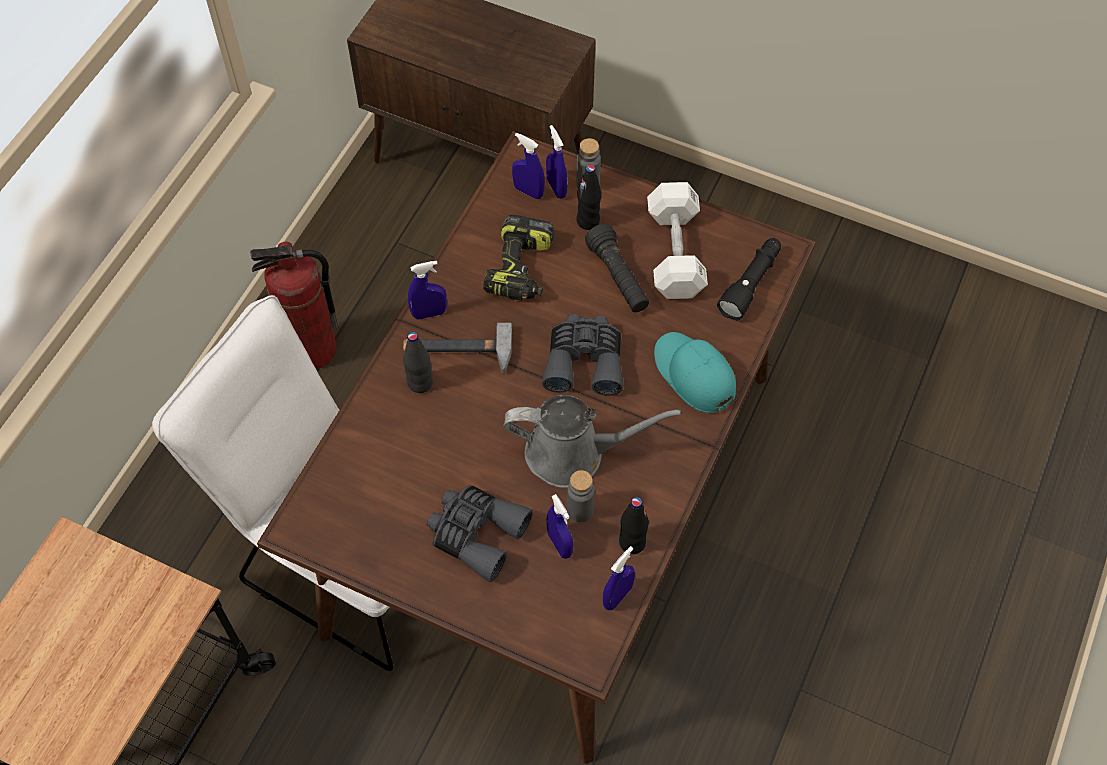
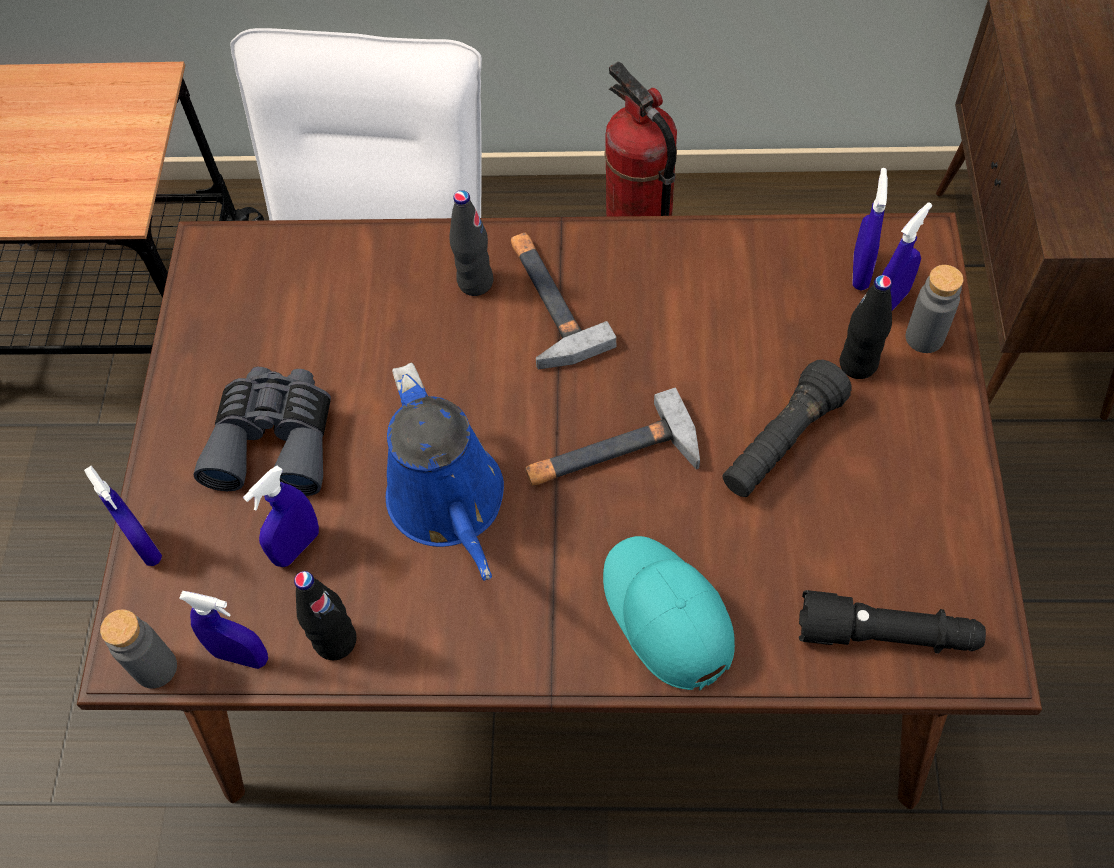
camera: 70 degrees right, 0 degrees up
blue spray bottle [408,261,447,320] -> blue spray bottle moved to [84,466,162,566]
power drill [483,215,554,301] -> none
grey watering can [504,395,681,488] -> blue watering can [386,363,504,581]
grey binoculars [542,314,623,396] -> hammer [525,388,700,485]
grey bottle [567,470,595,522] -> grey bottle moved to [100,609,177,689]
white dumbbell [647,182,708,299] -> none
turquoise cap [654,332,736,413] -> turquoise cap turned 60 degrees counterclockwise [603,536,735,691]

